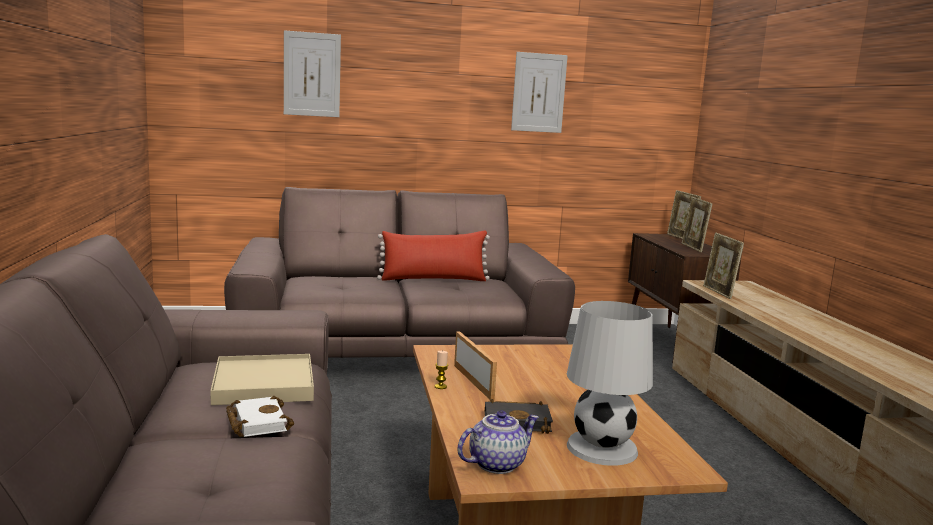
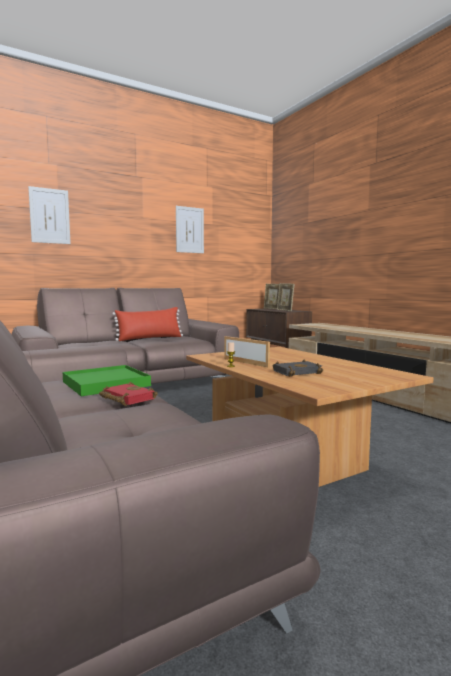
camera: 20 degrees left, 5 degrees down
beige tray [210,354,314,405] -> green tray [63,365,151,396]
white book [226,396,294,437] -> red book [99,382,158,406]
teapot [458,410,539,474] -> none
white table lamp [567,301,653,466] -> none
picture frame [703,232,744,299] -> none

